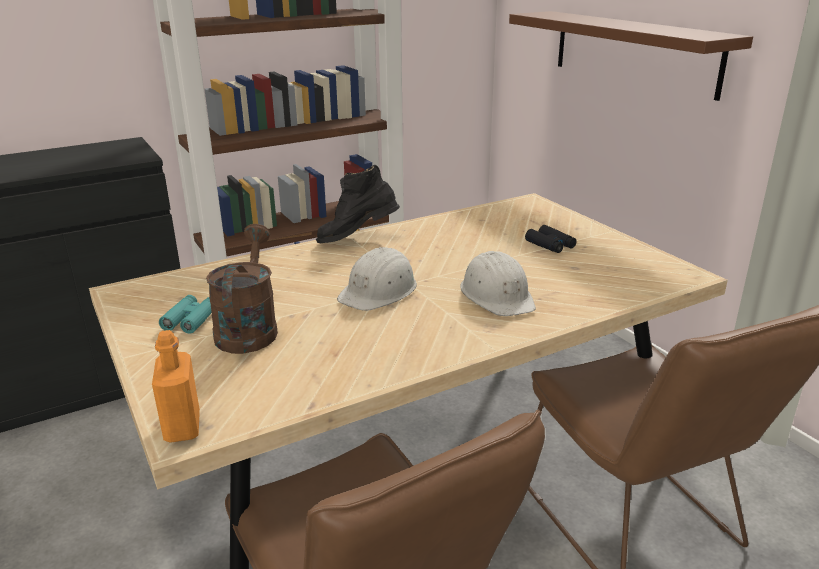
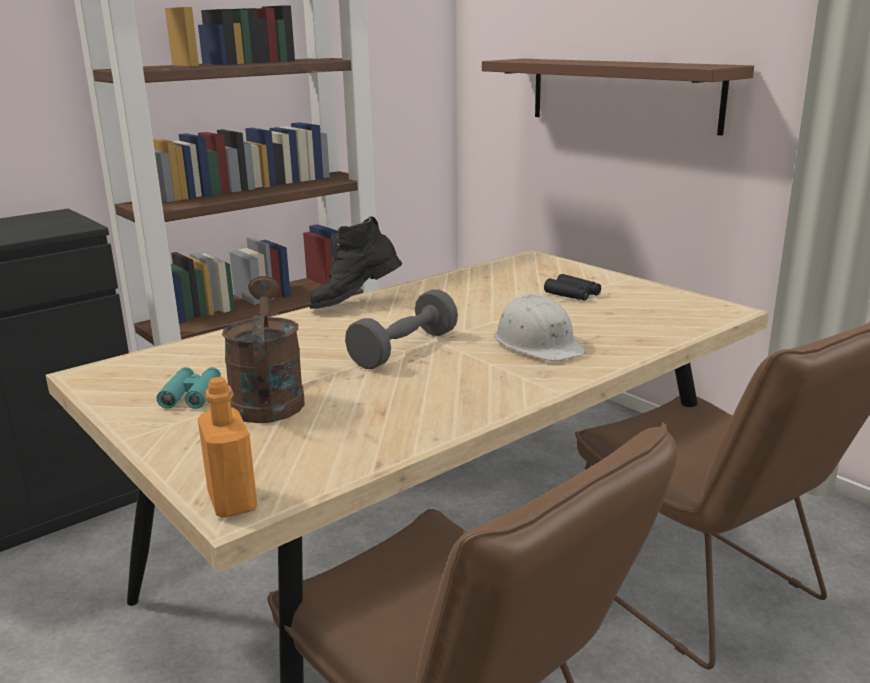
camera: 10 degrees left, 5 degrees down
white hard hat [337,247,417,311] -> grey dumbbell [345,289,458,369]

